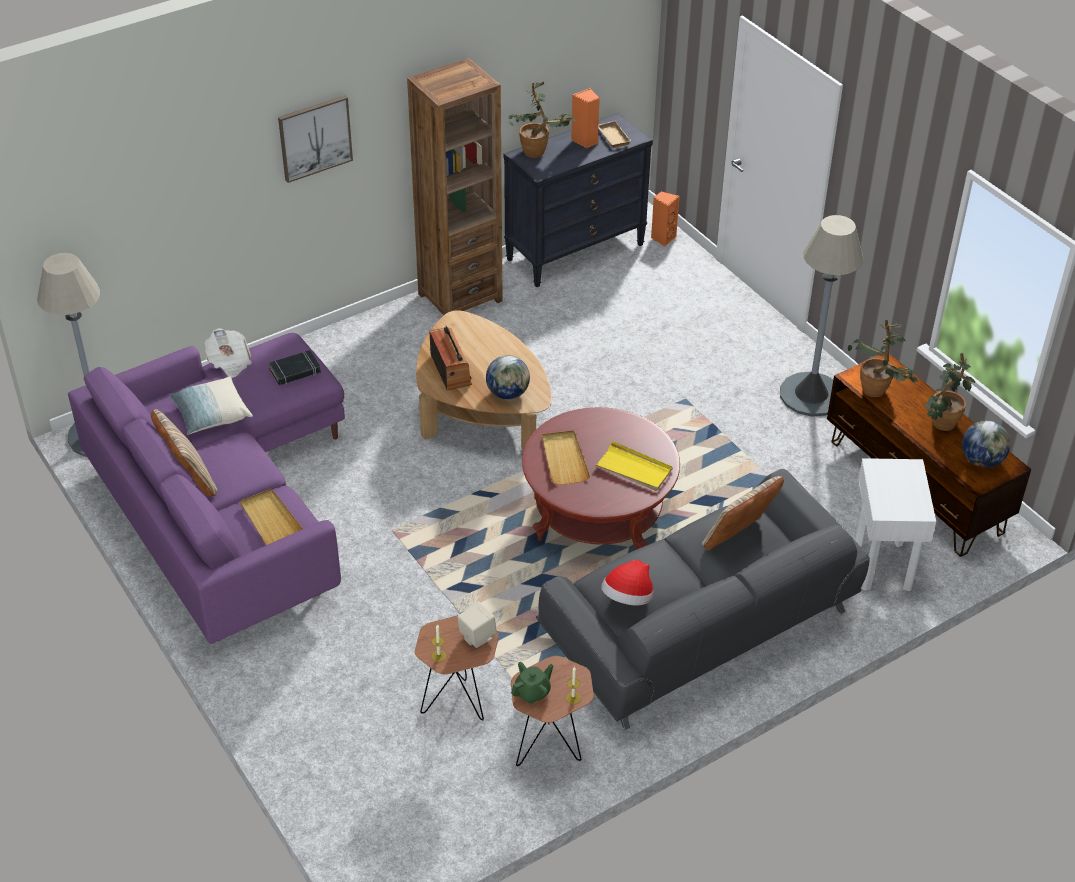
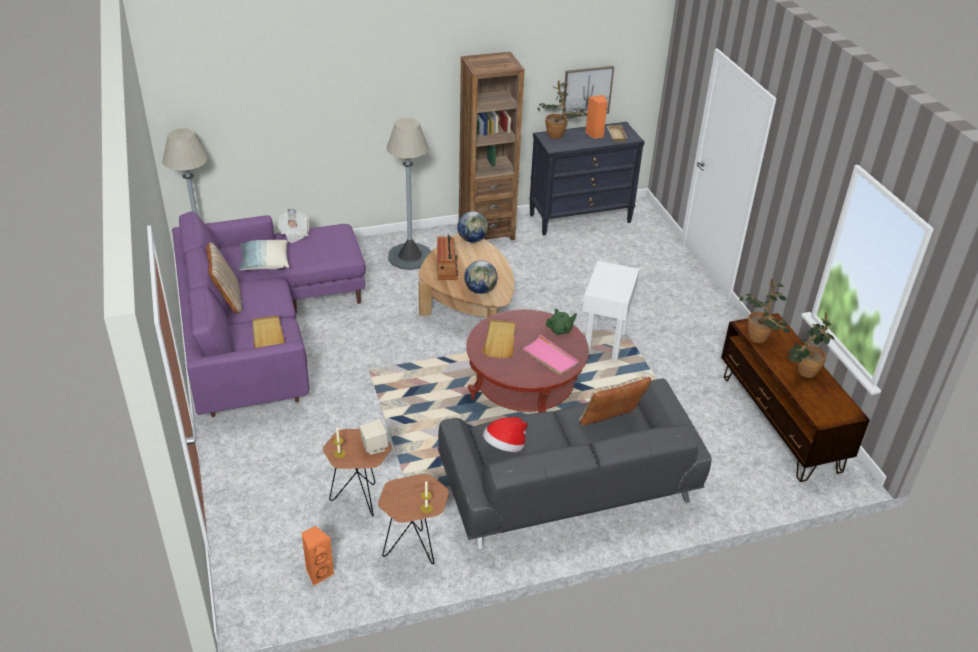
camera: 15 degrees right, 5 degrees down
black book [269,350,321,385] -> none
picture [278,95,353,183] -> picture moved to [562,66,614,118]
green teapot [511,662,553,704] -> green teapot moved to [546,308,577,336]
yellow tray [594,441,673,491] -> pink tray [520,334,579,376]
orange speaker [651,191,680,247] -> orange speaker moved to [301,526,334,586]
grey floor lamp [780,215,864,417] -> grey floor lamp moved to [386,118,431,270]
white side table [855,458,936,591] -> white side table moved to [582,261,639,360]
globe [962,421,1011,468] -> globe moved to [457,211,488,243]

